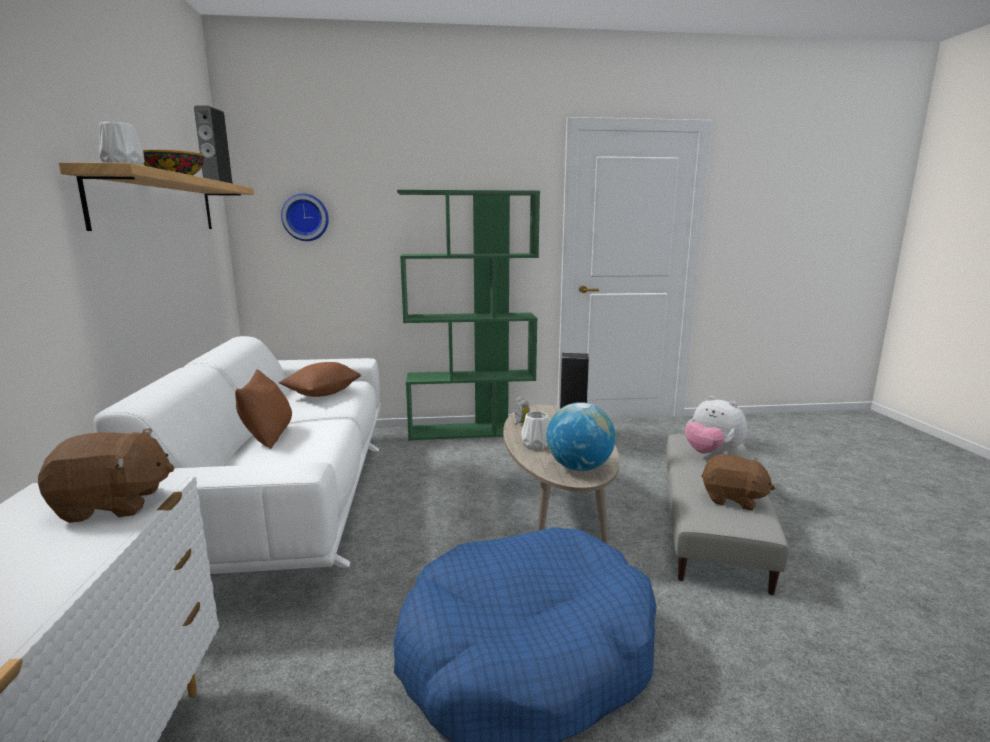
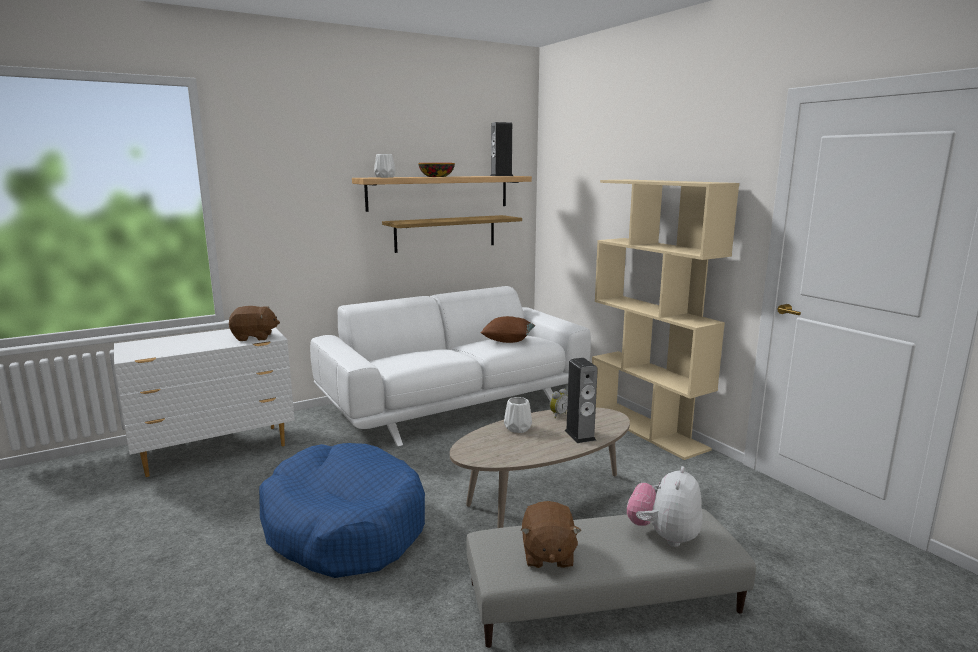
camera: 65 degrees right, 0 degrees up
brown plush toy [38,428,174,523] -> brown plush toy turned 60 degrees counterclockwise [229,306,280,341]
brown pillow [235,369,292,449] -> none
wall clock [281,193,329,241] -> none
green bookcase [397,190,540,440] -> beige bookcase [592,180,739,460]
globe [547,402,616,471] -> none
none -> shelf [382,215,522,253]

